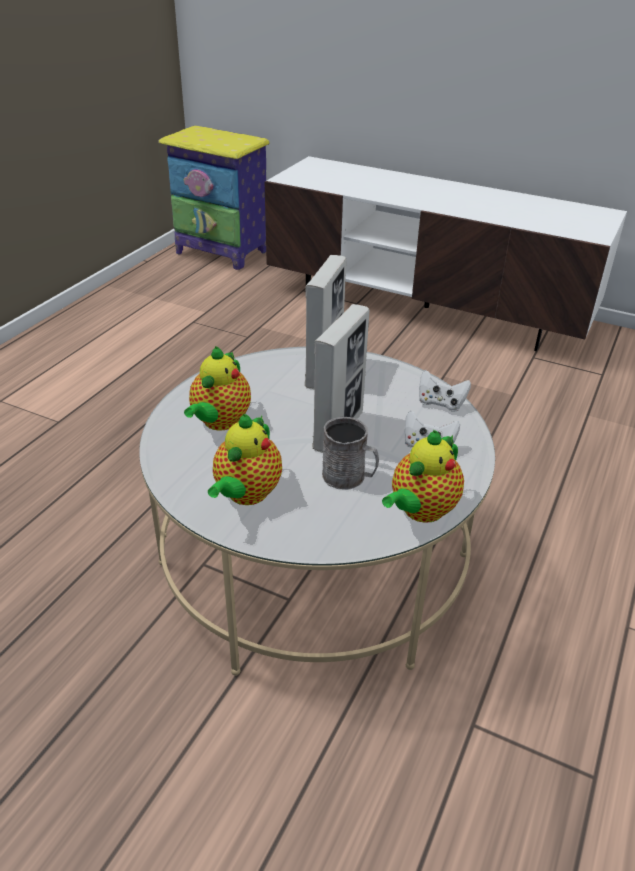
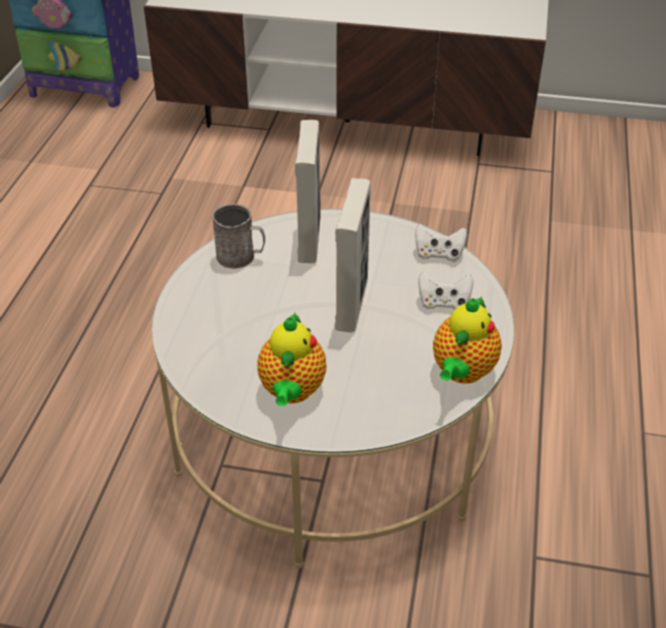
camera: 15 degrees left, 5 degrees up
teapot [184,346,251,431] -> none
grey mug [322,417,379,489] -> grey mug moved to [212,204,265,269]

